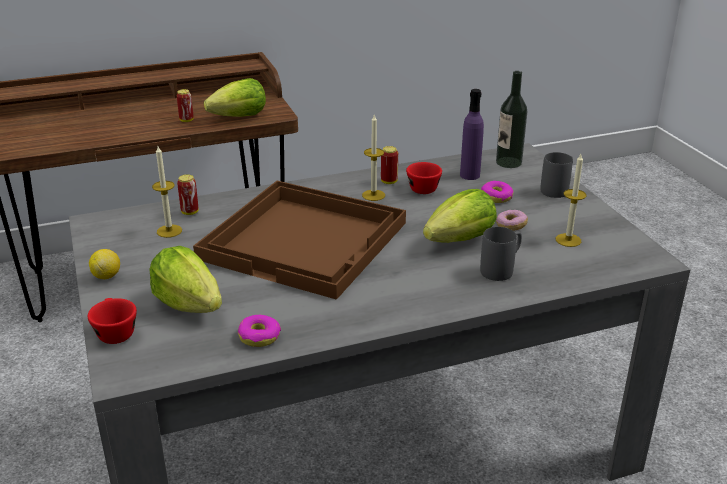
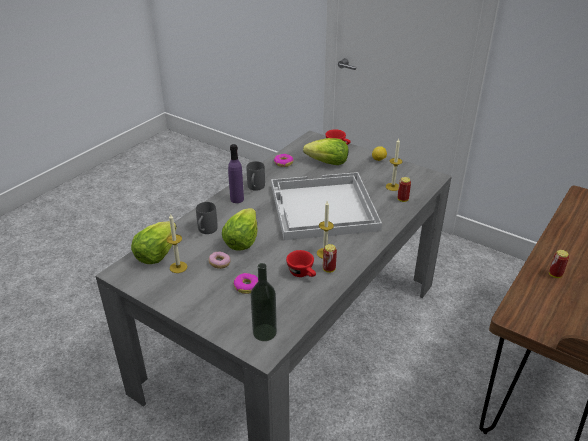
camera: 145 degrees right, 5 degrees up
brown tray [193,181,406,300] -> white tray [271,172,382,240]
lettuce [204,78,266,117] -> lettuce moved to [131,221,177,264]
purple bottle [460,89,484,180] -> purple bottle moved to [228,144,244,203]
grey mug [540,152,573,198] -> grey mug moved to [247,161,265,191]

